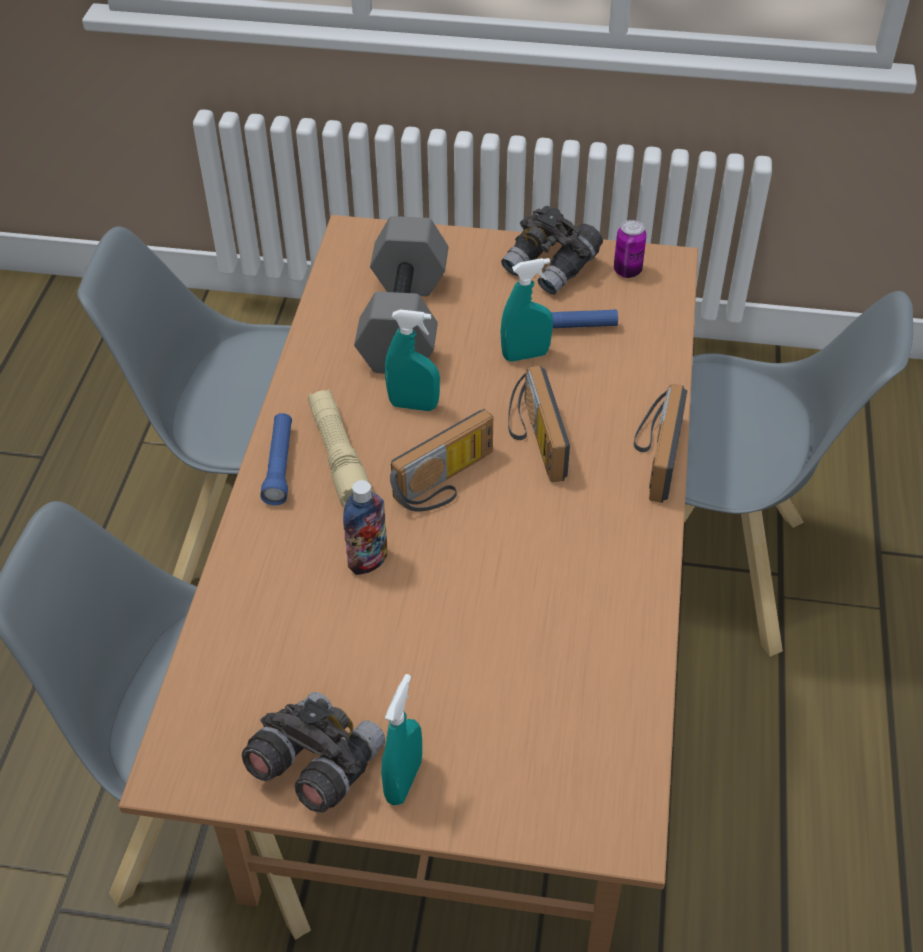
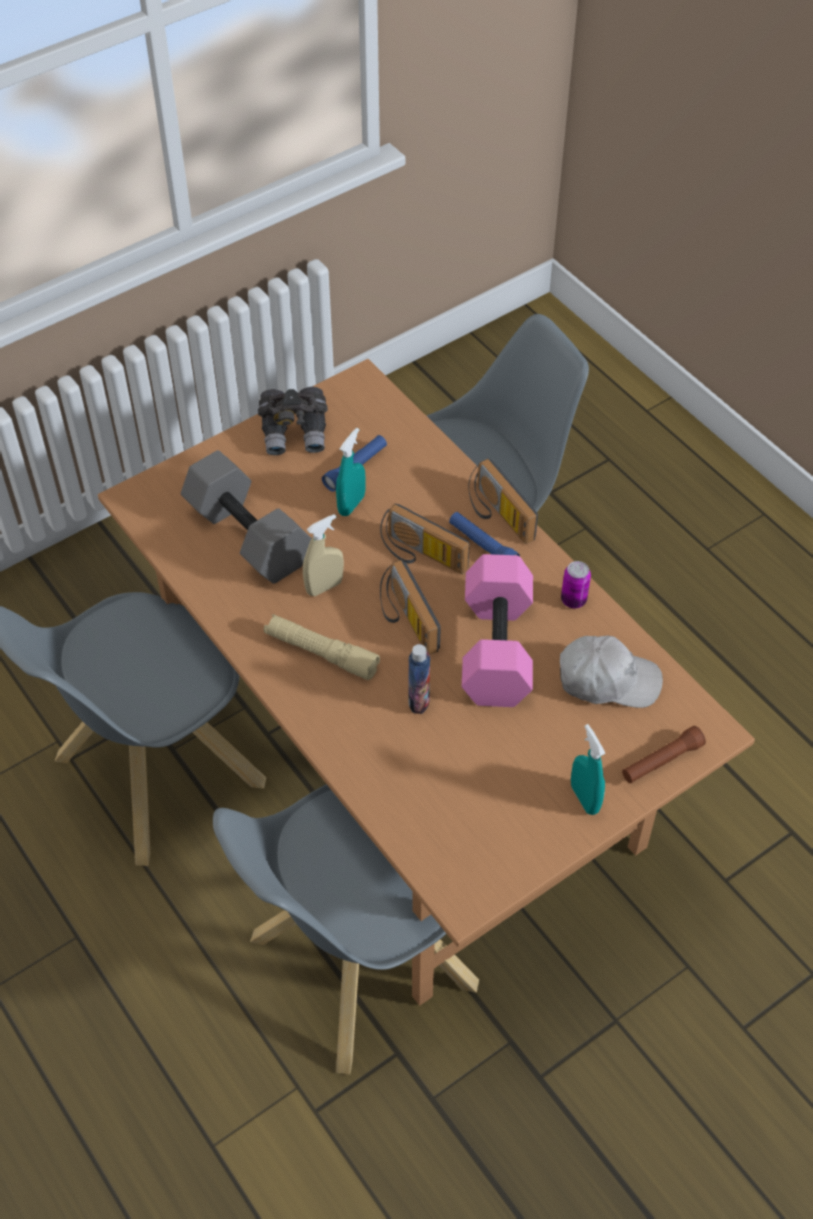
camera: 45 degrees left, 5 degrees up
grey binoculars [242,692,385,813] -> none
blue flashlight [260,413,292,506] -> blue flashlight moved to [449,512,520,556]
turquoise spray bottle [385,309,440,411] -> beige spray bottle [303,514,344,596]
radio [390,409,493,512] -> radio turned 150 degrees clockwise [380,560,441,655]
can [614,220,647,278] -> can moved to [561,561,591,608]
none -> pink dumbbell [462,554,533,707]
none -> white cap [560,636,663,708]
none -> brown flashlight [622,726,706,783]

